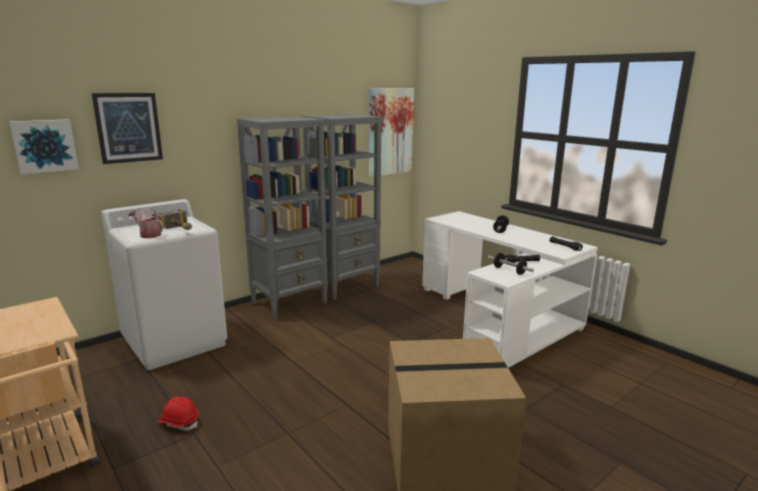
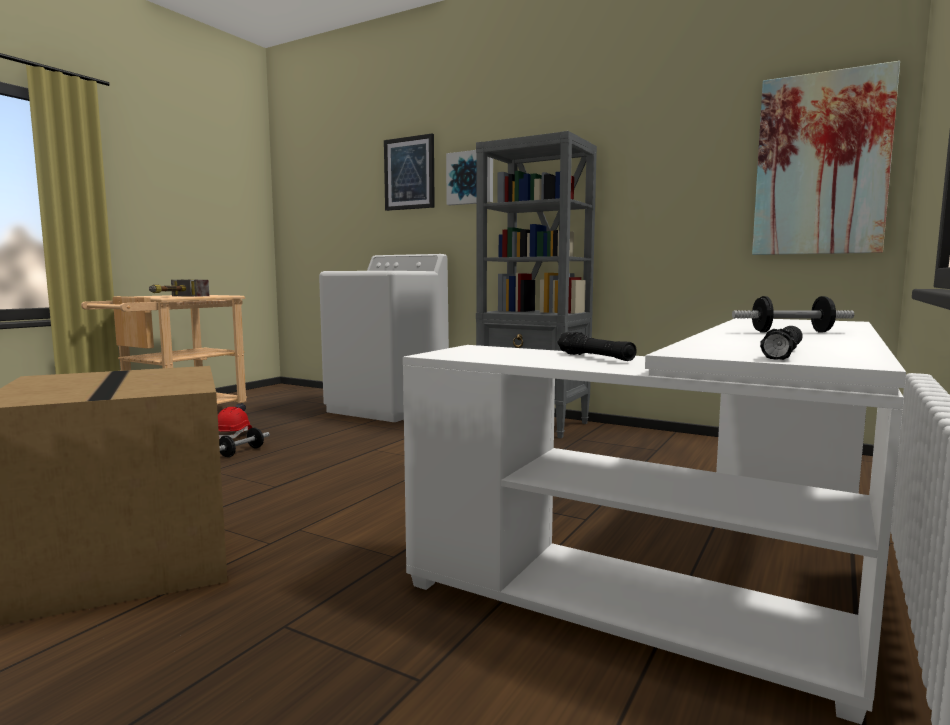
camera: 70 degrees right, 10 degrees down
picture [9,119,79,174] -> picture moved to [446,150,493,205]
watering can [128,208,163,238] -> none
hammer [152,209,192,230] -> hammer moved to [149,279,209,297]
grey bookcase [303,114,382,300] -> none
dumbbell [488,253,534,275] -> dumbbell moved to [219,428,270,457]

